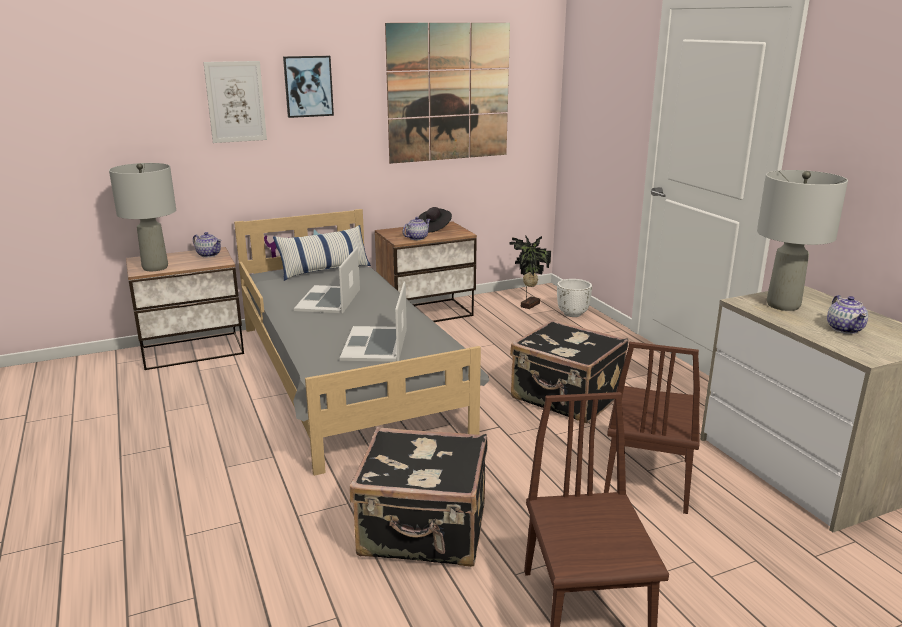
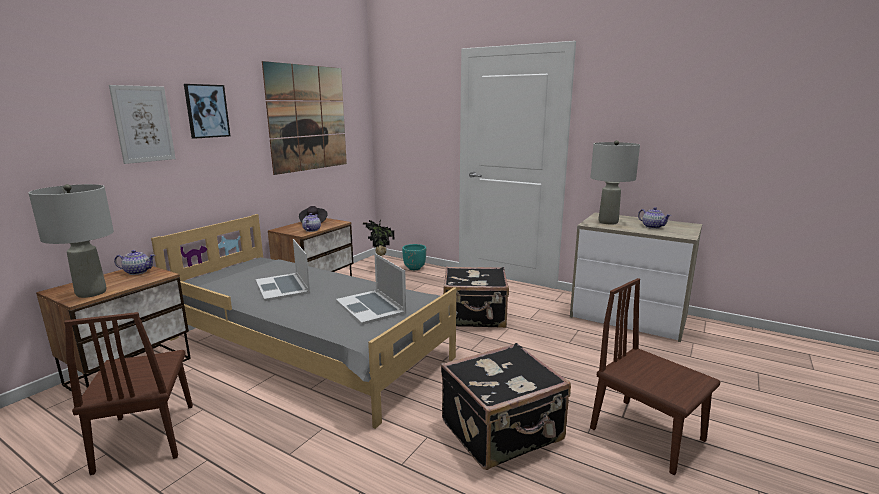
camera: 35 degrees left, 5 degrees down
pillow [273,225,371,281] -> none
white planter [557,279,592,317] -> turquoise planter [402,244,426,270]
brown chair [604,342,700,514] -> brown chair moved to [64,312,193,475]

